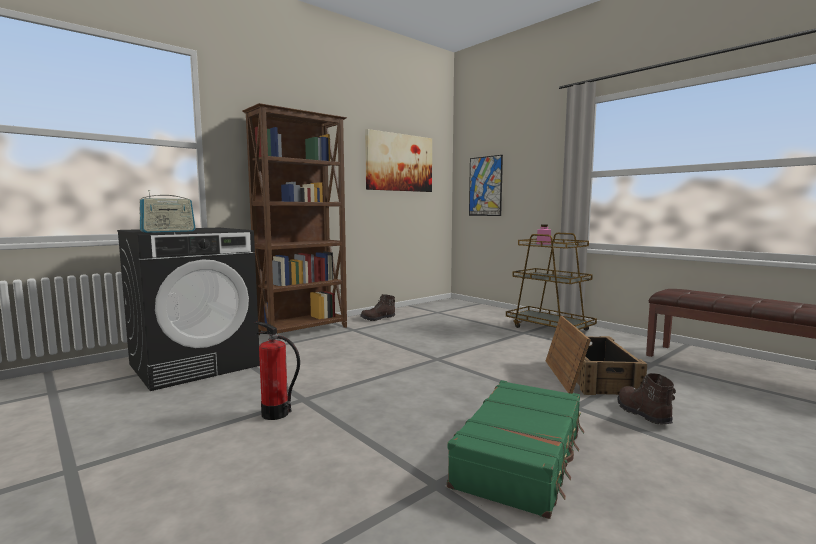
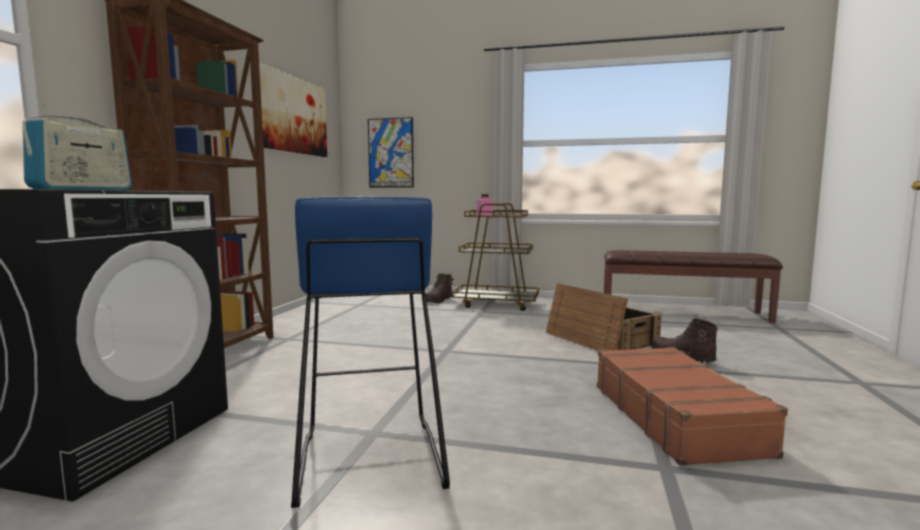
camera: 35 degrees left, 0 degrees up
fire extinguisher [254,321,300,420] -> blue stool [291,196,450,508]
brown boot [360,294,395,321] -> brown boot moved to [425,273,453,303]
green suitcase [447,380,584,519] -> brown suitcase [597,347,788,466]

